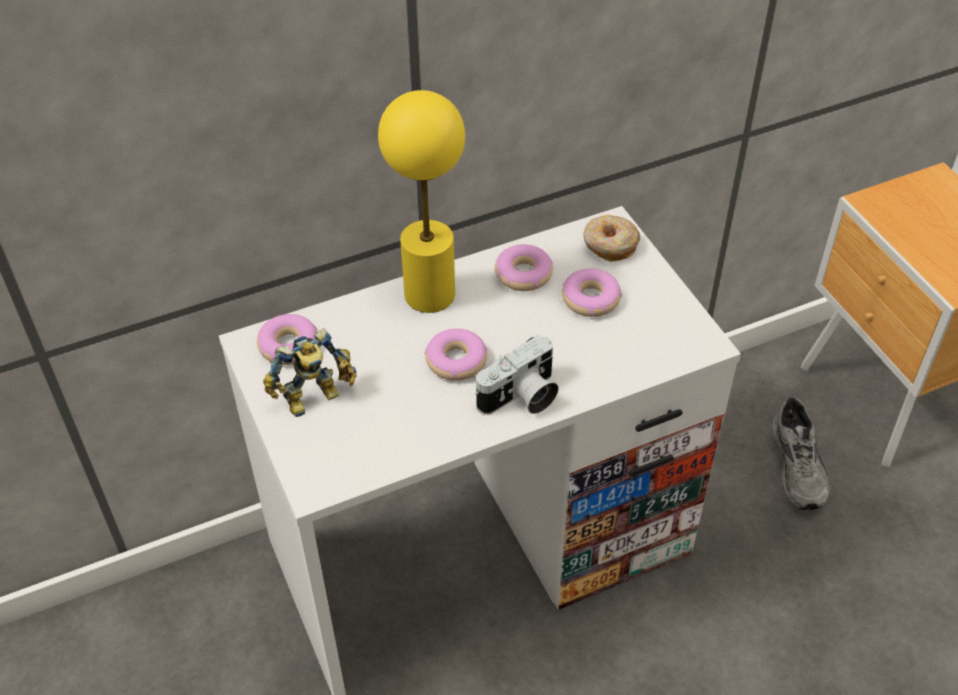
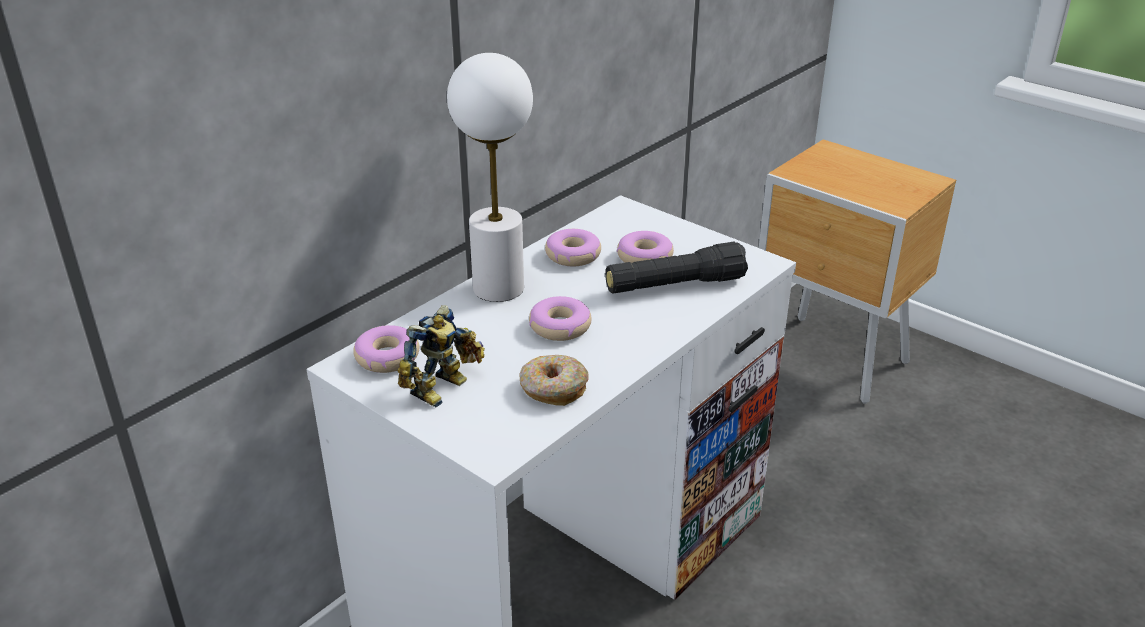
camera: 25 degrees left, 15 degrees down
yellow table lamp [378,90,465,313] -> white table lamp [447,53,533,302]
camera [475,335,559,415] -> none
donut [583,215,640,262] -> donut moved to [520,355,588,406]
grey shoe [771,397,830,510] -> none
none -> black flashlight [605,242,748,294]

